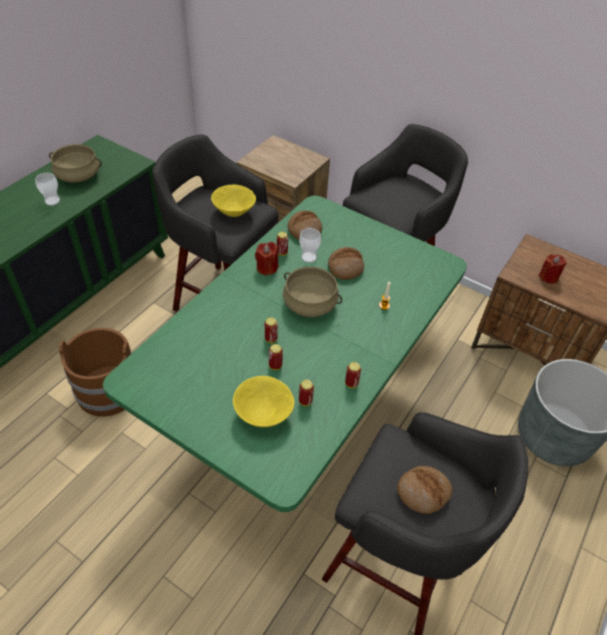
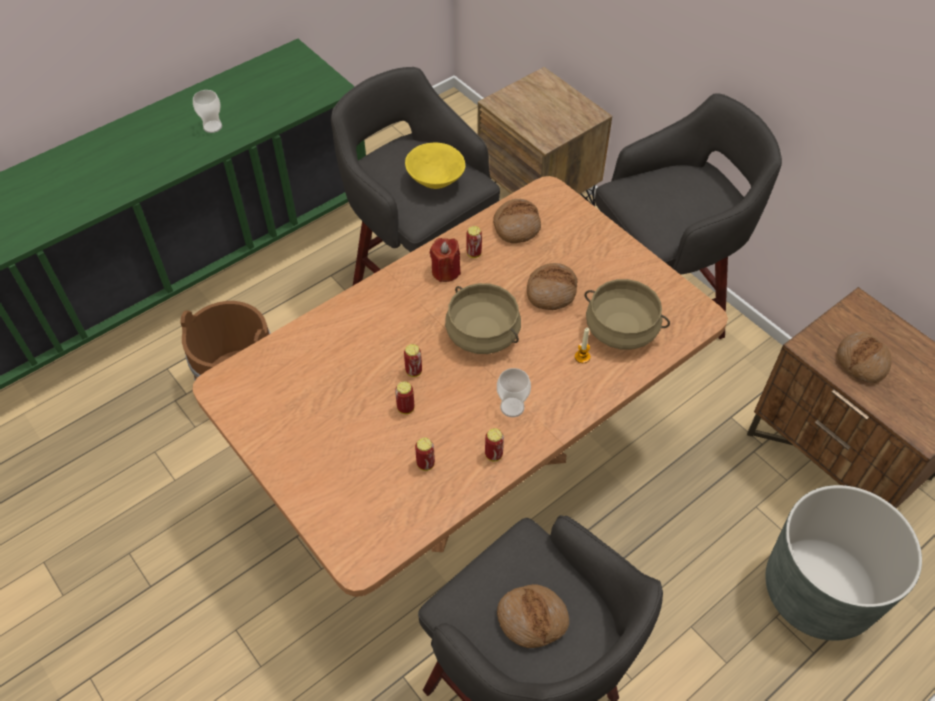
camera: 20 degrees right, 5 degrees up
beige cooking pot [49,144,102,183] -> beige cooking pot moved to [584,279,670,350]
green dining table [103,196,467,512] -> brown dining table [193,176,728,597]
yellow bowl [233,376,294,427] -> none
cup [299,228,321,263] -> cup moved to [497,368,531,417]
red candle [538,254,567,284] -> bread [837,332,892,383]

